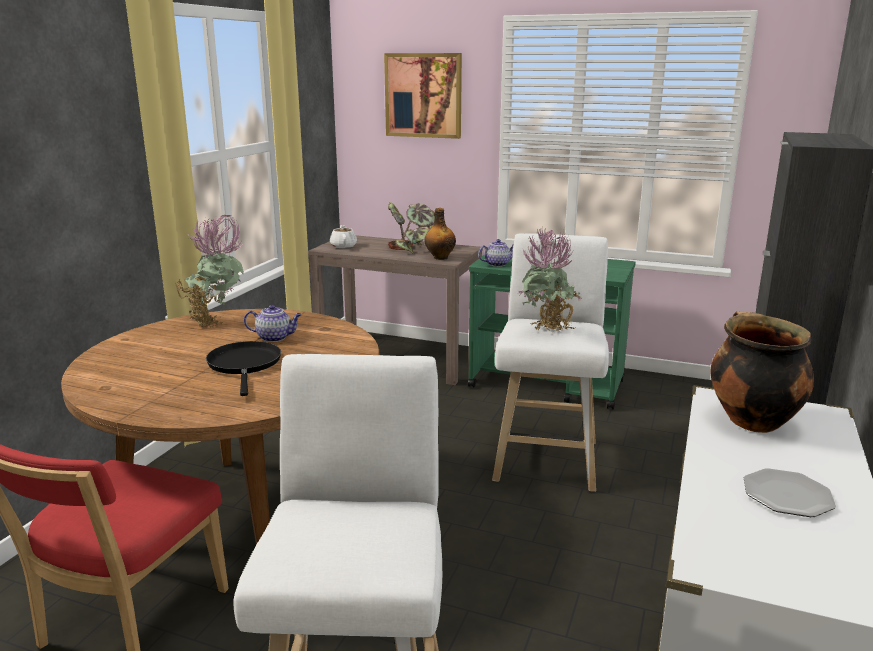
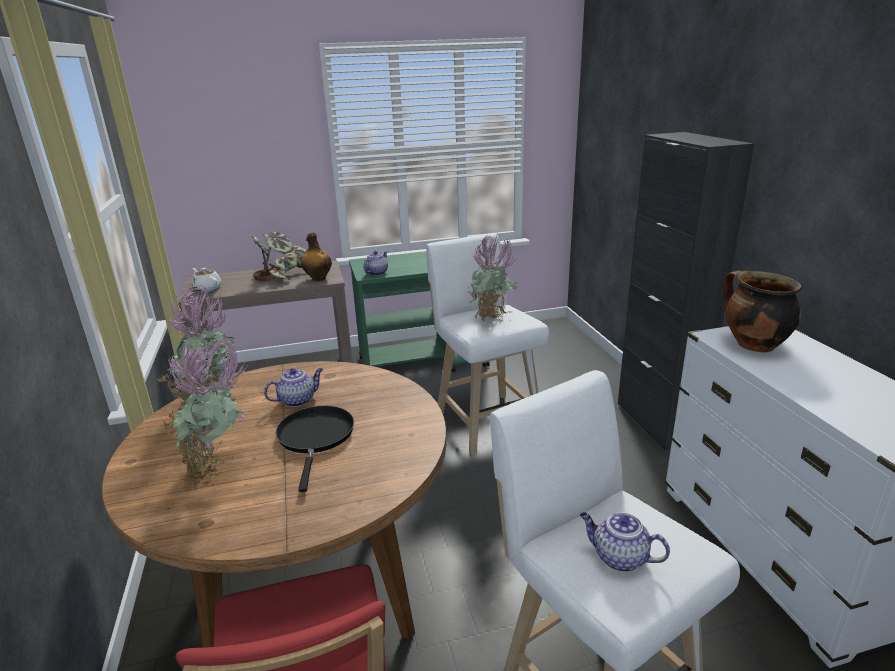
camera: 35 degrees left, 5 degrees up
black frying pan [206,341,281,396] -> black frying pan turned 45 degrees clockwise [276,406,354,492]
picture [384,53,462,139] -> none
plate [744,468,836,517] -> none
none -> potted plant [163,336,249,483]
none -> teapot [580,512,670,572]

